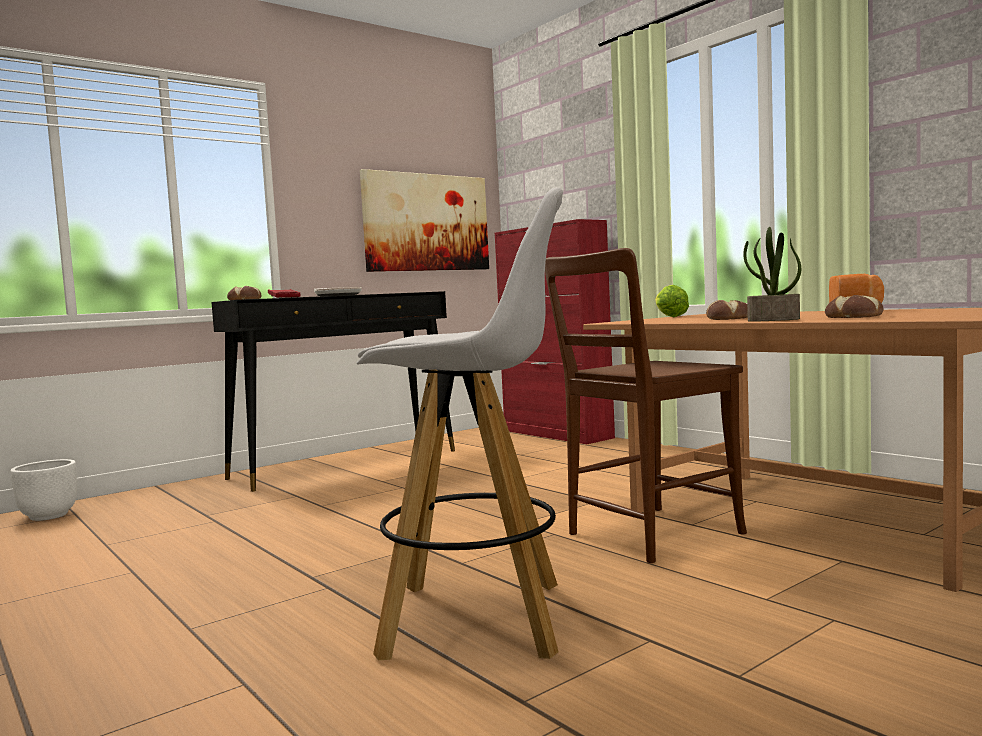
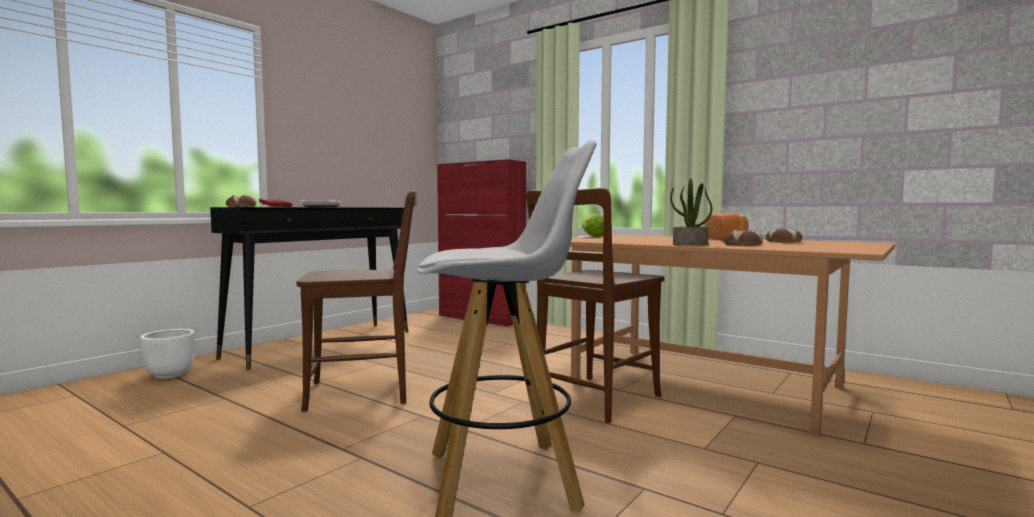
camera: 15 degrees left, 0 degrees up
white planter [10,459,77,521] -> white planter moved to [140,329,195,379]
picture [360,169,489,272] -> none
bread [706,300,748,320] -> bread moved to [766,228,802,243]
none -> brown chair [296,190,419,412]

